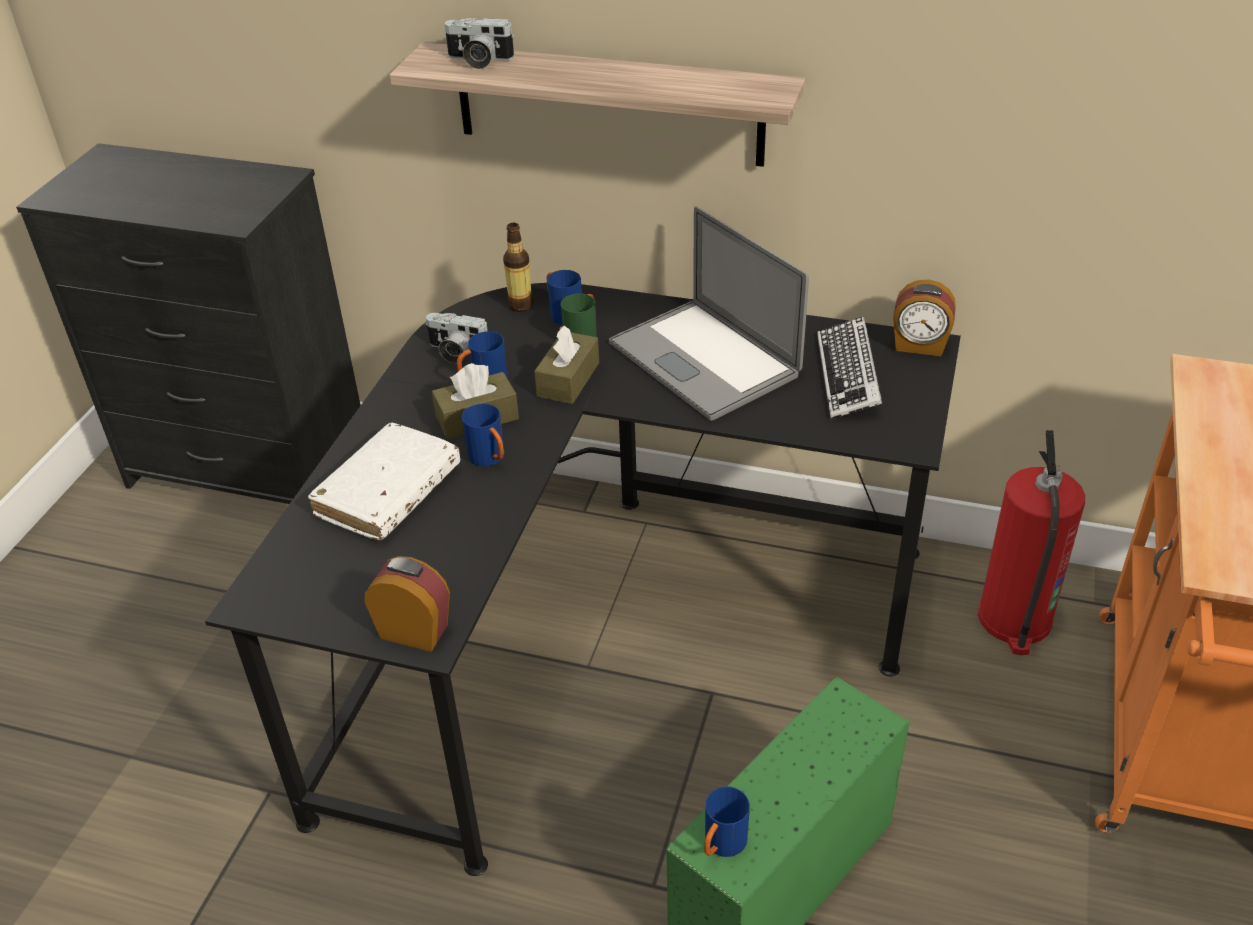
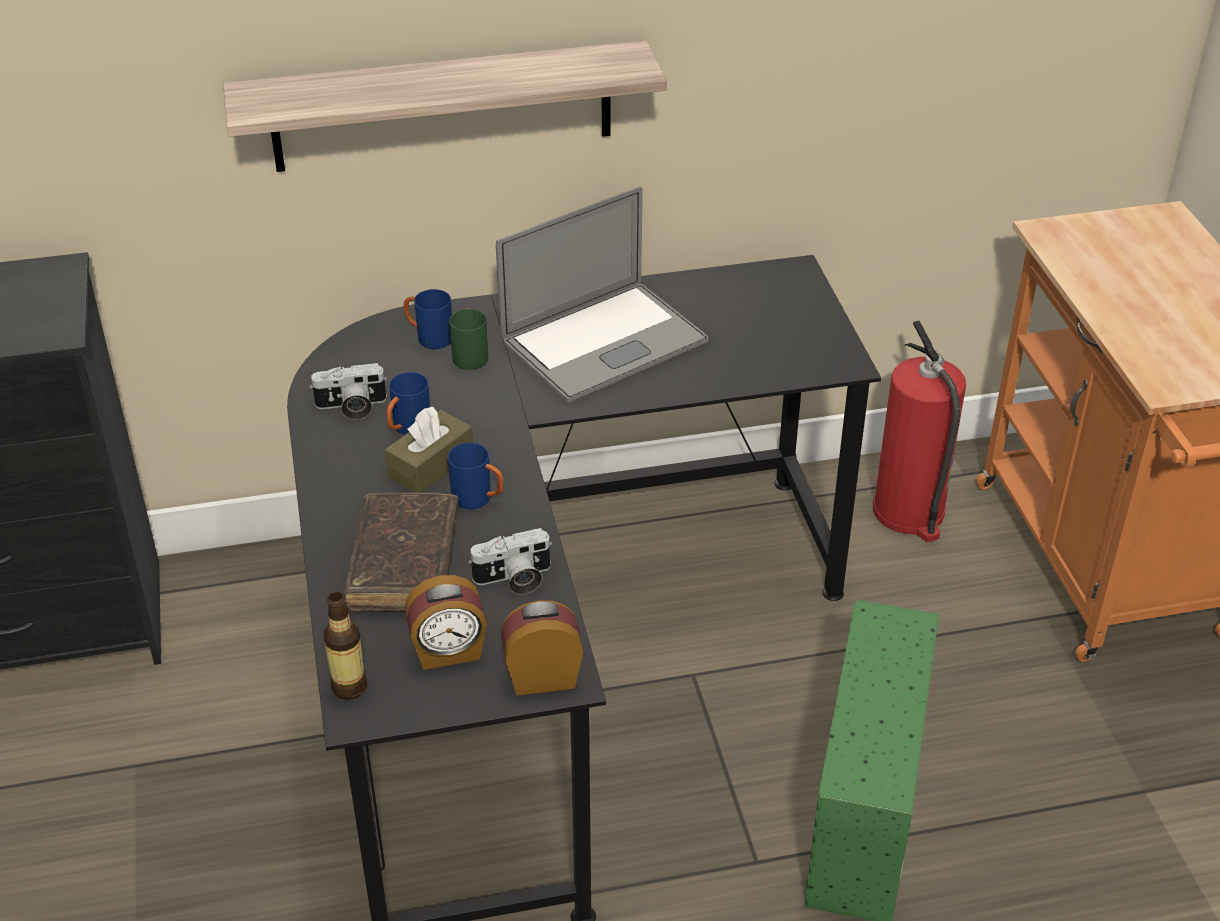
camera: 30 degrees left, 0 degrees up
white book [308,423,460,541] -> brown book [345,492,459,612]
camera [444,18,515,69] -> camera moved to [468,528,552,595]
bottle [503,223,534,312] -> bottle moved to [323,592,367,700]
brown tissue box [534,326,599,404] -> none
laptop [609,206,809,421] -> laptop turned 60 degrees counterclockwise [496,186,708,403]
blue mug [704,786,750,857] -> none
keyboard [817,317,882,419] -> none
alarm clock [893,280,956,356] -> alarm clock moved to [405,575,487,670]

